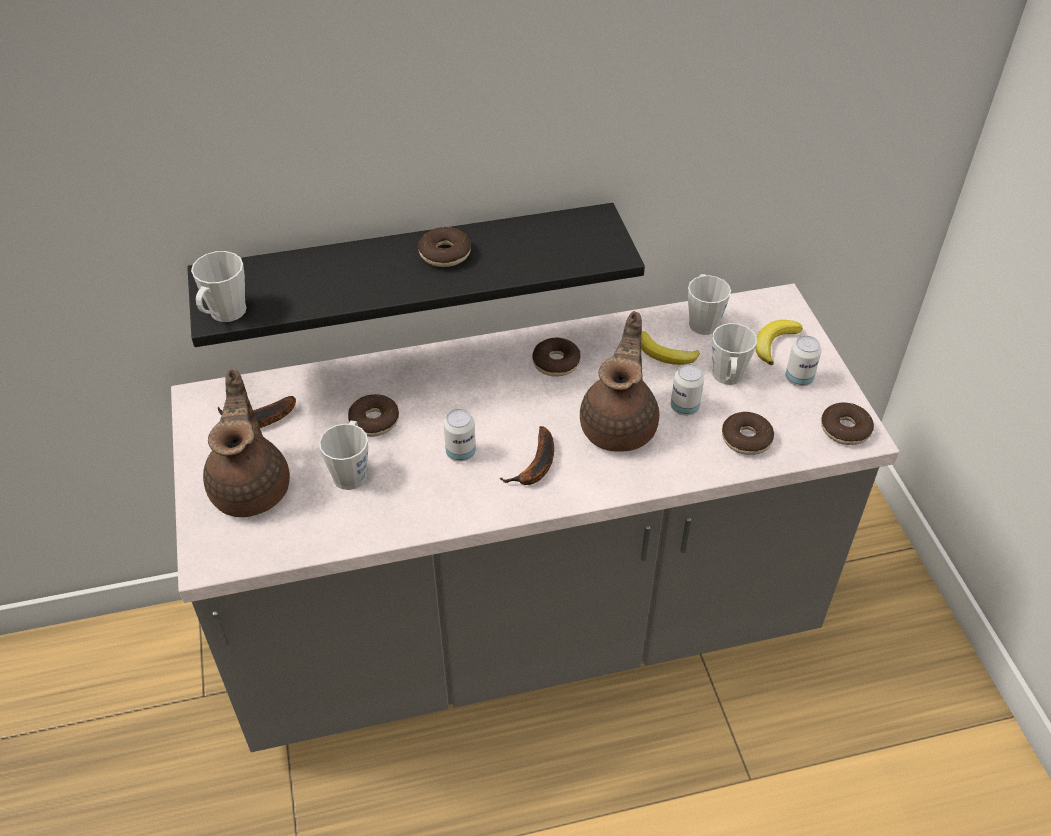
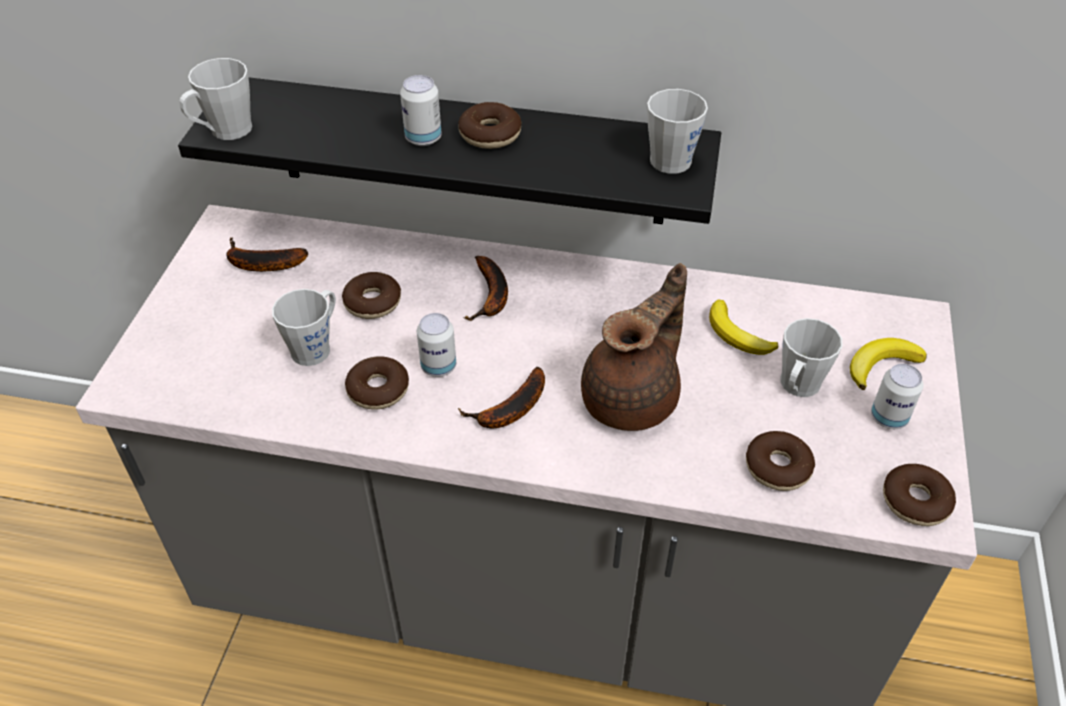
camera: 25 degrees right, 0 degrees up
brown teapot [203,369,290,517] -> none
donut [532,338,581,377] -> donut moved to [345,356,409,409]
can [671,364,704,416] -> can moved to [400,75,442,146]
grey mug [688,274,731,335] -> grey mug moved to [647,89,708,174]
none -> banana [464,256,508,321]

